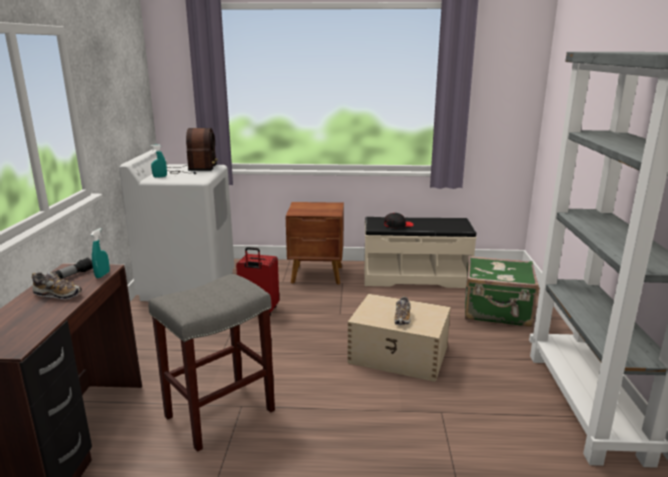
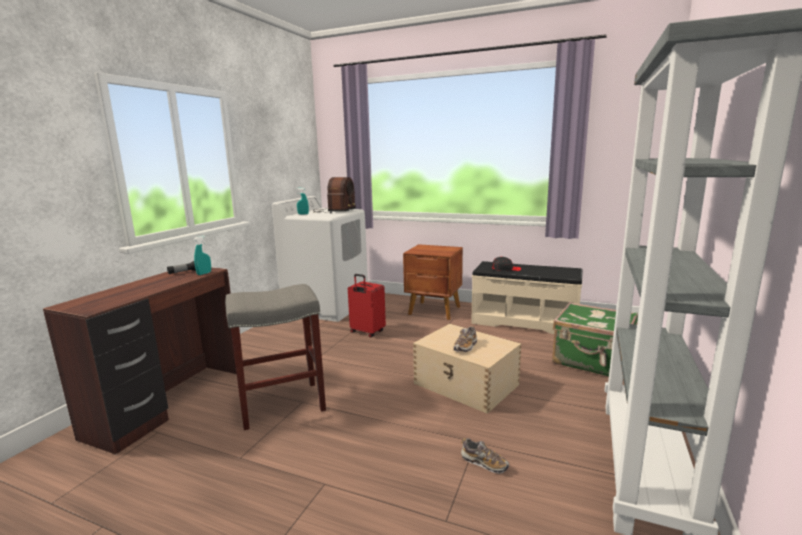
camera: 20 degrees right, 5 degrees down
shoe [32,272,82,299] -> shoe moved to [461,438,509,474]

